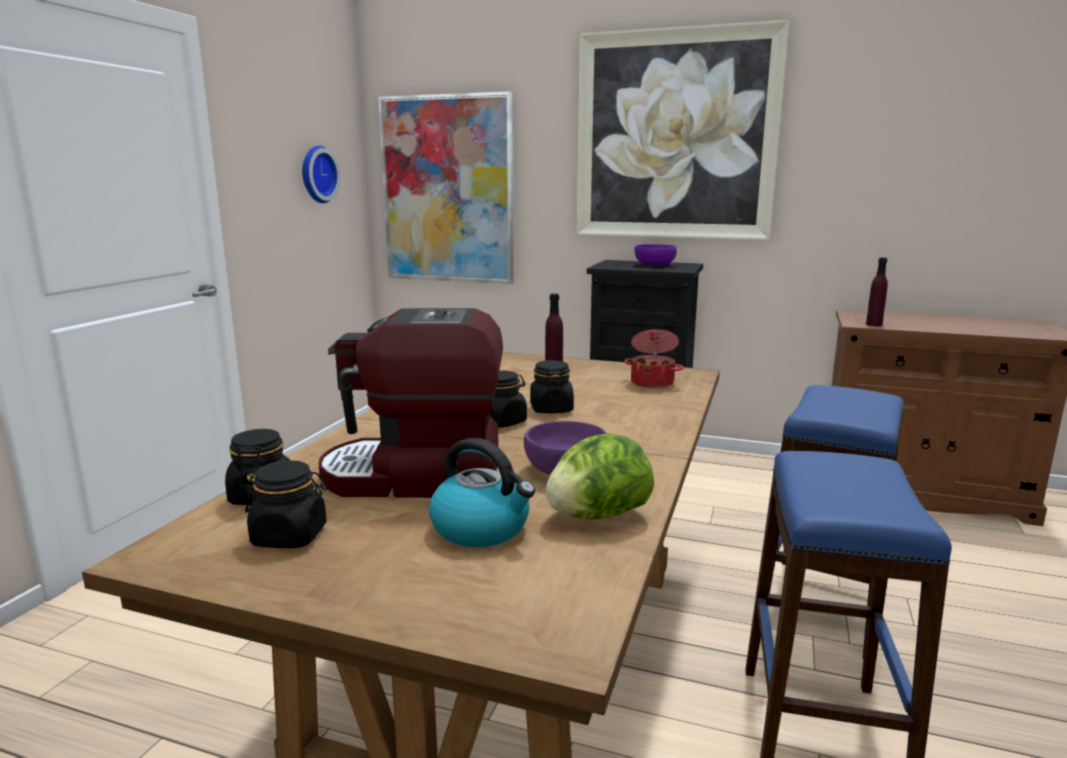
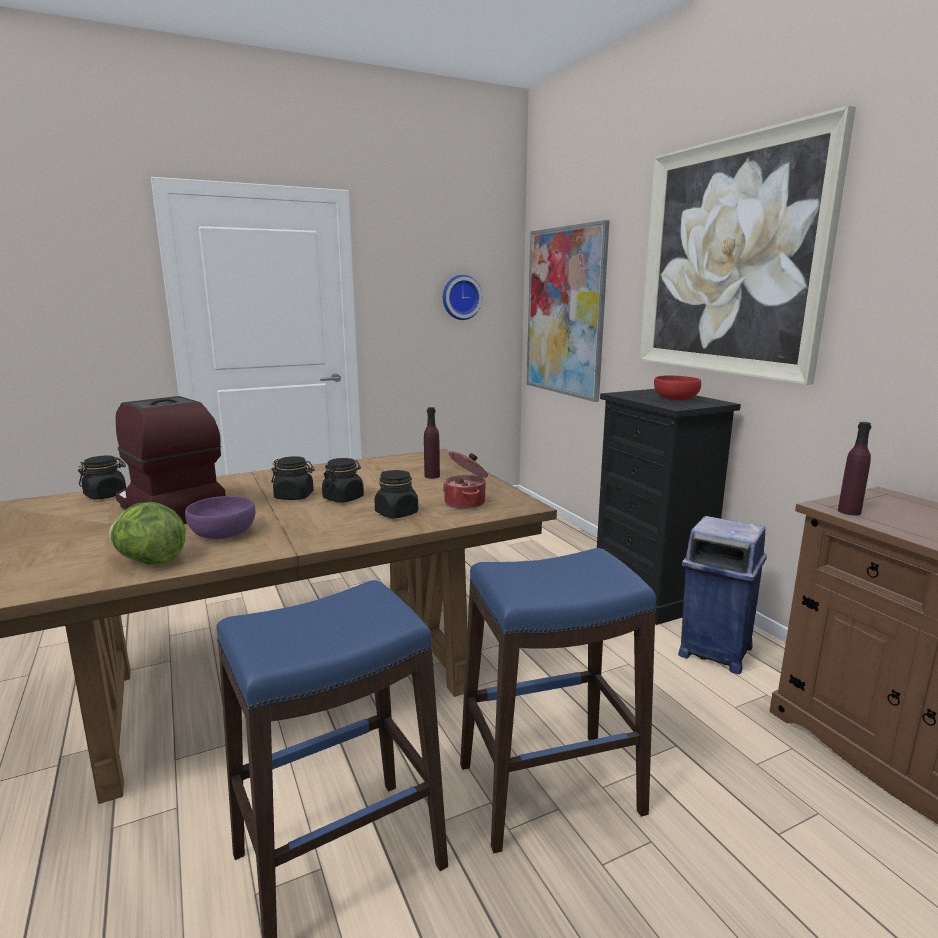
camera: 45 degrees right, 0 degrees up
black jar [245,460,327,548] -> black jar moved to [374,470,418,518]
kettle [429,438,535,547] -> none
purple bowl [635,244,677,266] -> red bowl [654,375,701,400]
none -> blue trash can [678,516,767,674]

